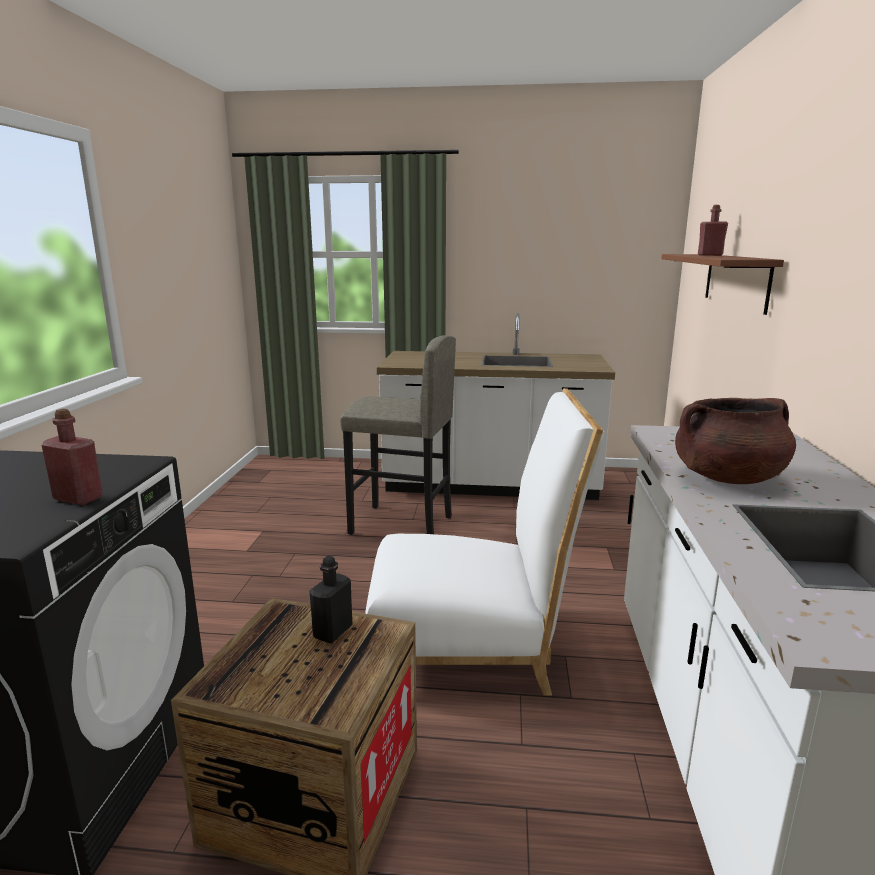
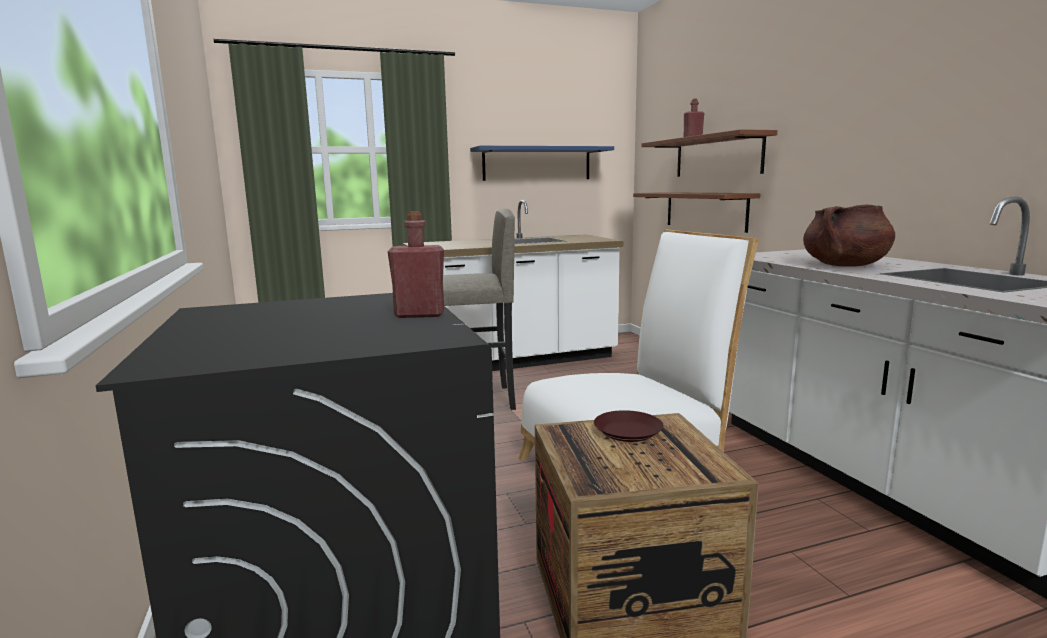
camera: 25 degrees left, 5 degrees down
black bottle [309,556,353,643] -> brown plate [594,410,663,442]
none -> blue shelf [470,146,614,181]
none -> brown shelf [633,192,760,233]

